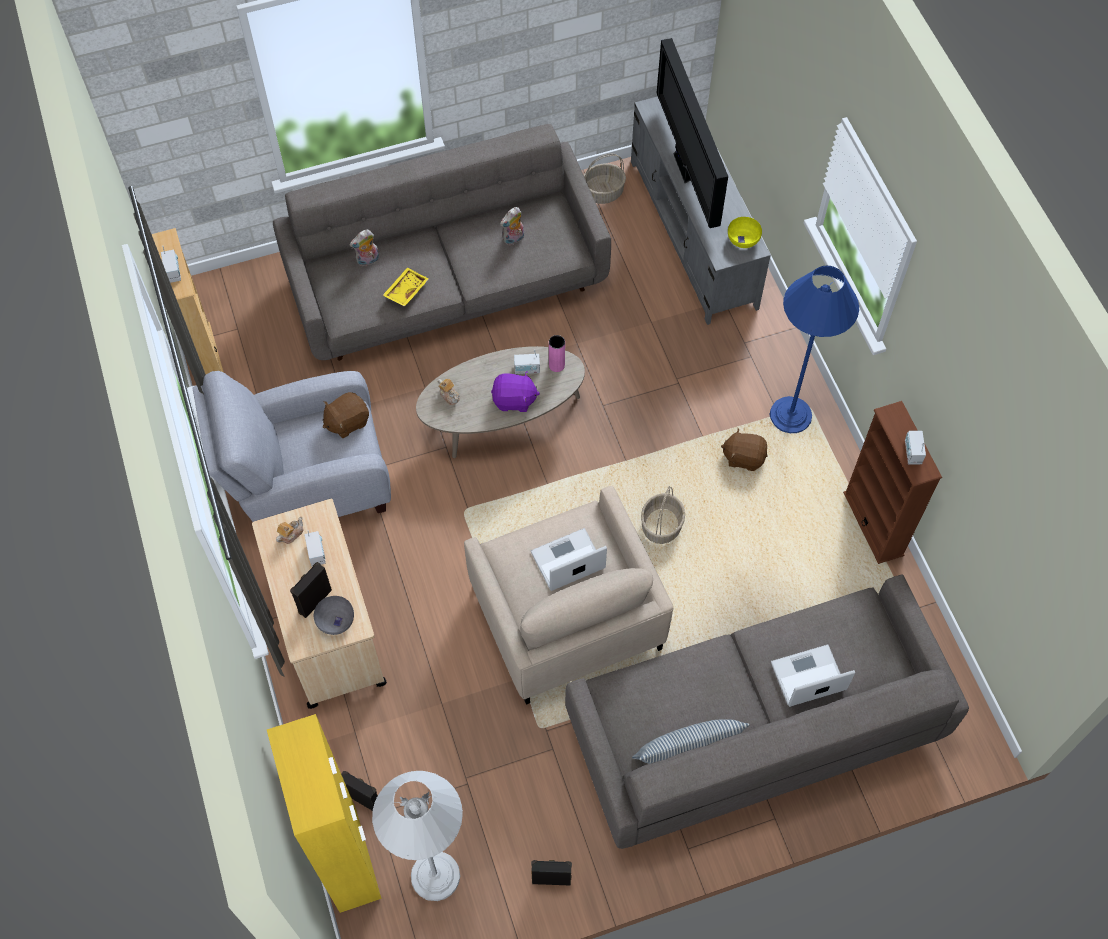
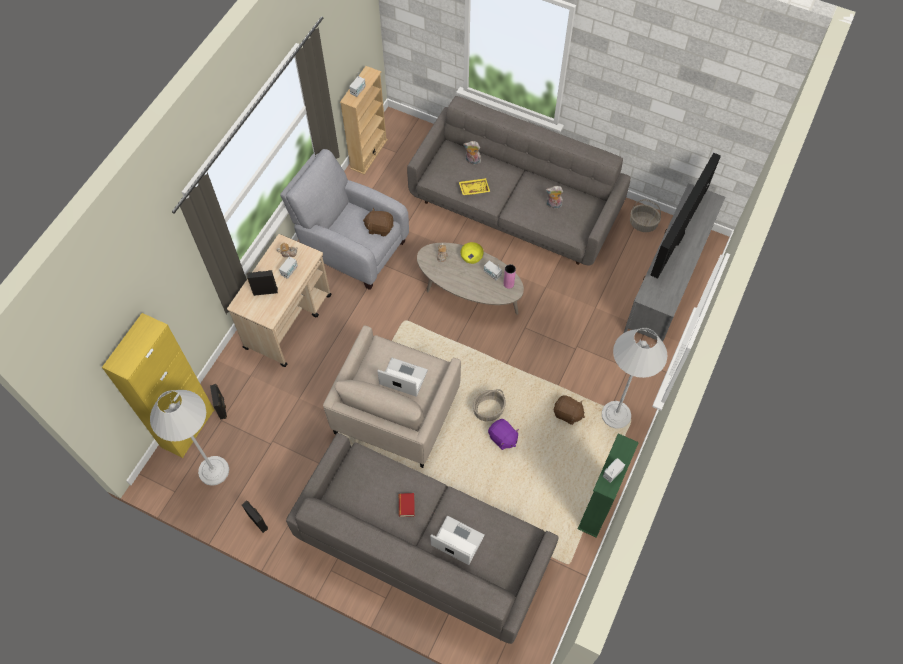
camera: 45 degrees right, 0 degrees up
grey bowl [314,596,354,635] -> none
purple plush toy [491,371,540,412] -> purple plush toy moved to [488,419,519,450]
pillow [632,719,750,764] -> none
brown plush toy [721,428,768,471] -> brown plush toy turned 150 degrees clockwise [554,395,585,425]
yellow bowl [728,217,762,248] -> yellow bowl moved to [461,242,484,264]
blue floor lamp [770,266,859,433] -> white floor lamp [602,328,667,429]
brown bookcase [843,401,942,564] -> green bookcase [578,433,639,537]
none -> book [399,493,415,517]

